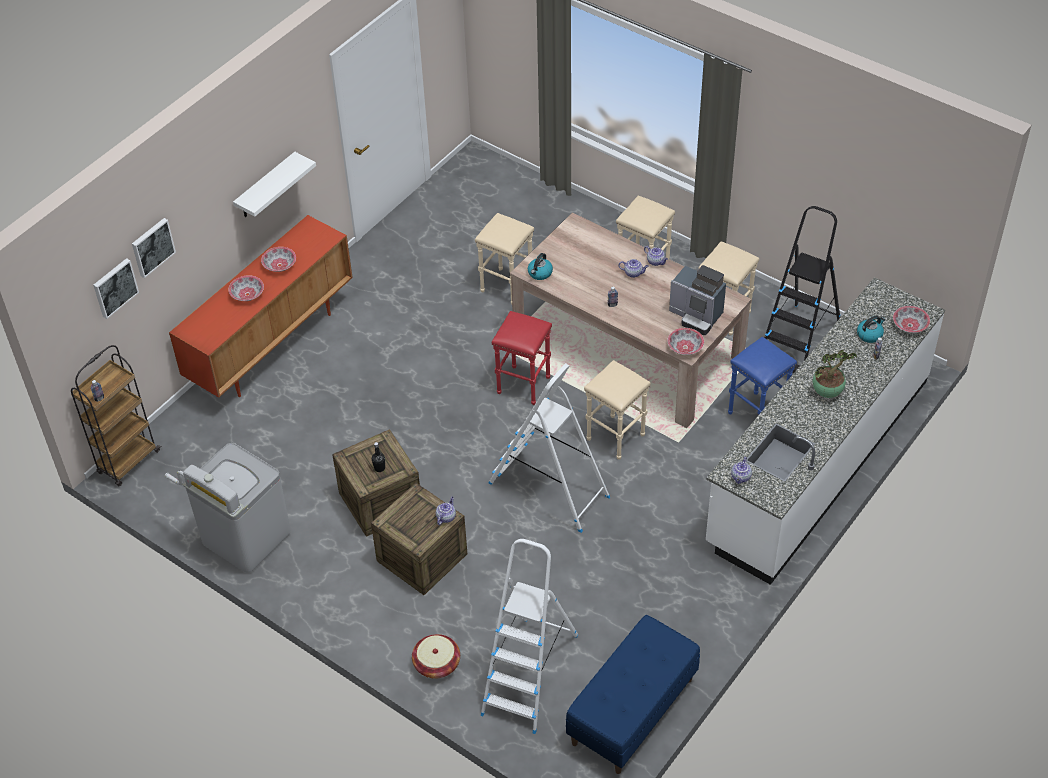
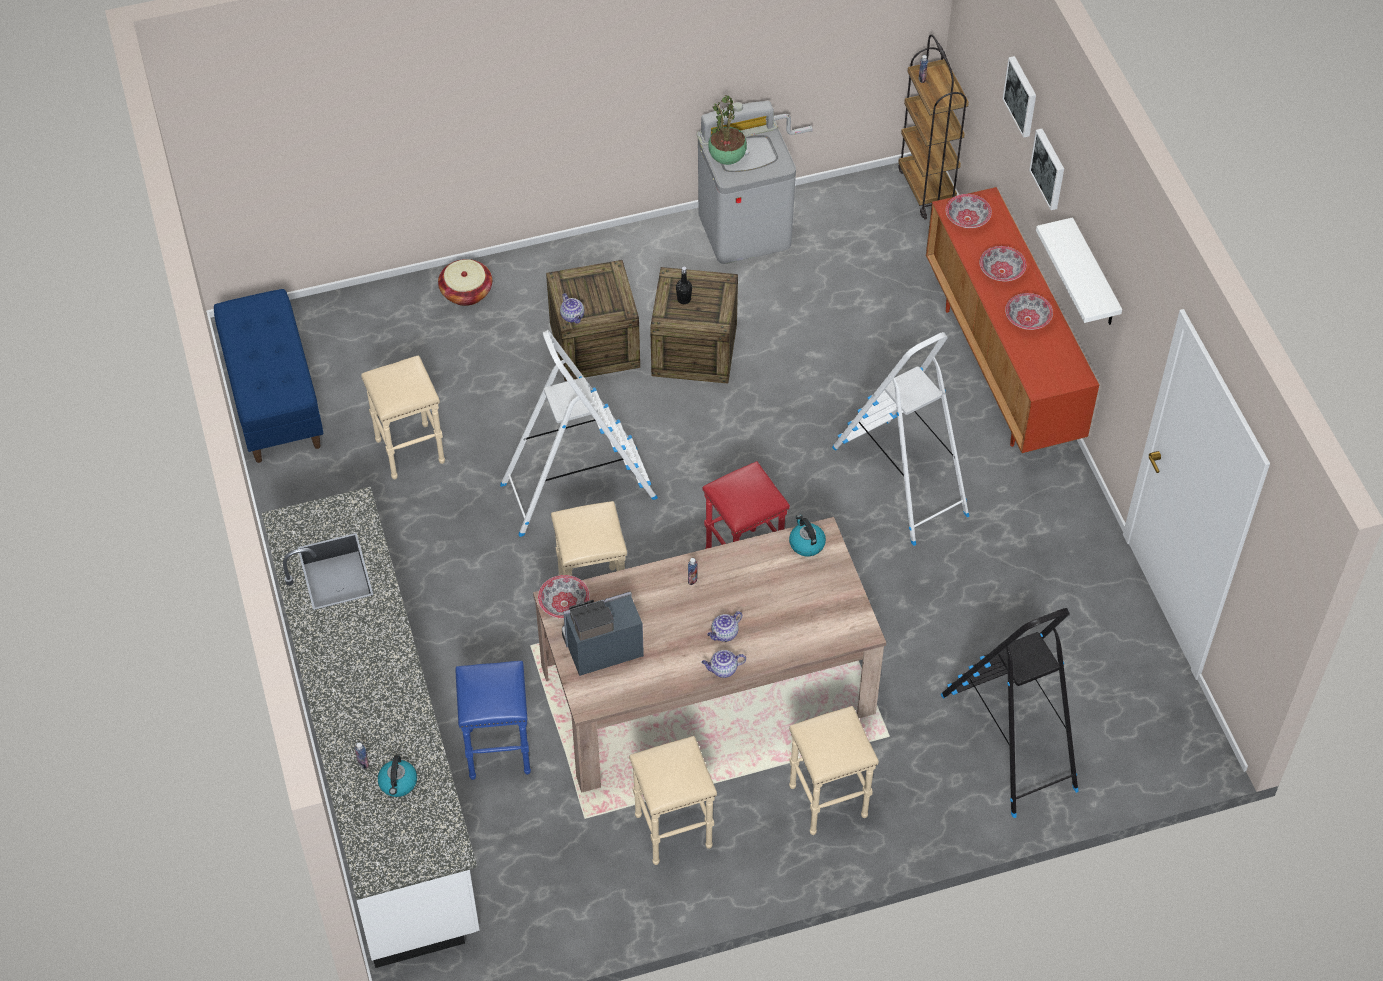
camera: 125 degrees right, 5 degrees up
picture [93,258,139,319] -> picture moved to [1029,129,1064,210]
beige stool [475,213,534,304] -> beige stool moved to [361,356,445,479]
white step ladder [481,539,578,734] -> white step ladder moved to [832,332,969,546]
teapot [731,457,752,484] -> none
black step ladder [764,206,841,373] -> black step ladder moved to [941,608,1078,818]
potted plant [813,350,857,398] -> potted plant moved to [708,95,747,165]
bowl [893,306,930,333] -> bowl moved to [946,194,992,228]

